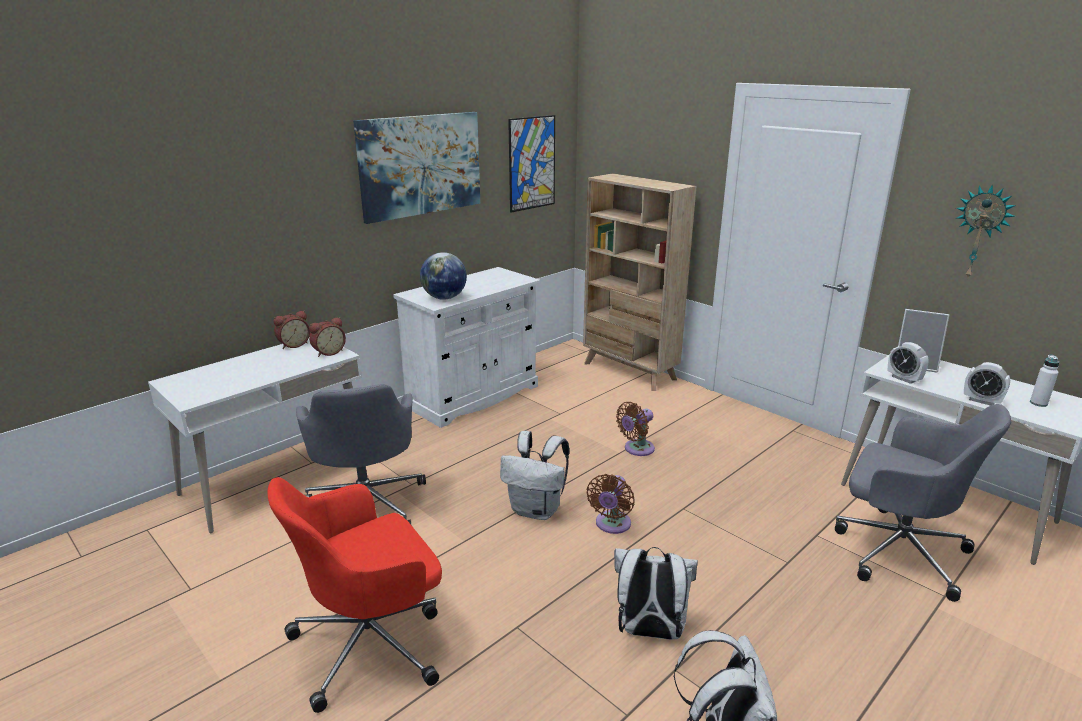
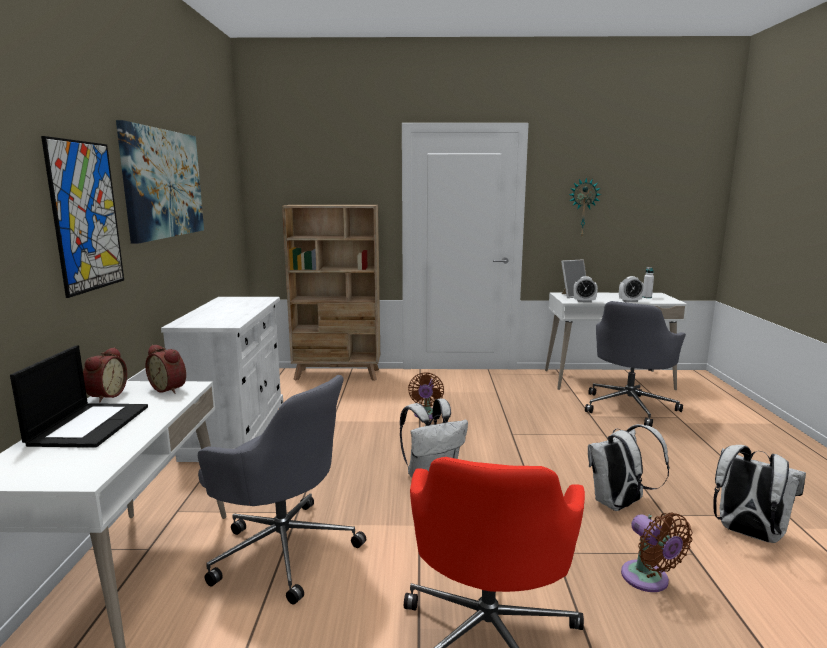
camera: 45 degrees left, 10 degrees down
alarm clock [309,317,346,357] -> alarm clock turned 120 degrees clockwise [145,344,186,394]
globe [420,252,467,300] -> none
picture [508,115,555,213] -> picture moved to [41,136,124,298]
brown fan [587,474,634,534] -> brown fan moved to [621,513,692,592]
grey office chair [835,404,1011,602] -> grey office chair turned 135 degrees clockwise [585,301,686,427]
none -> laptop [10,345,148,448]

